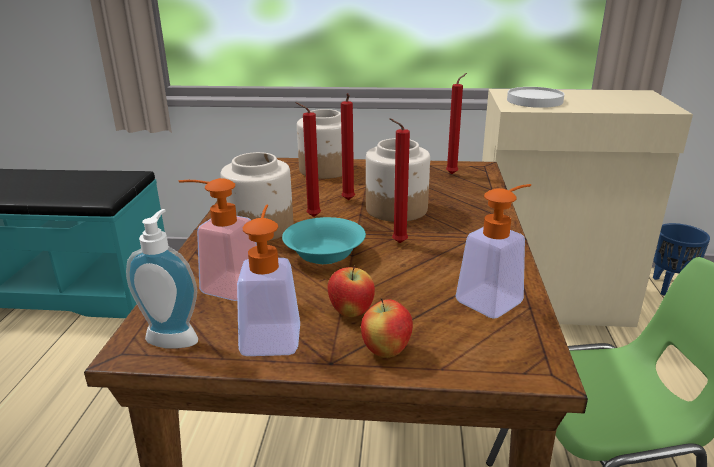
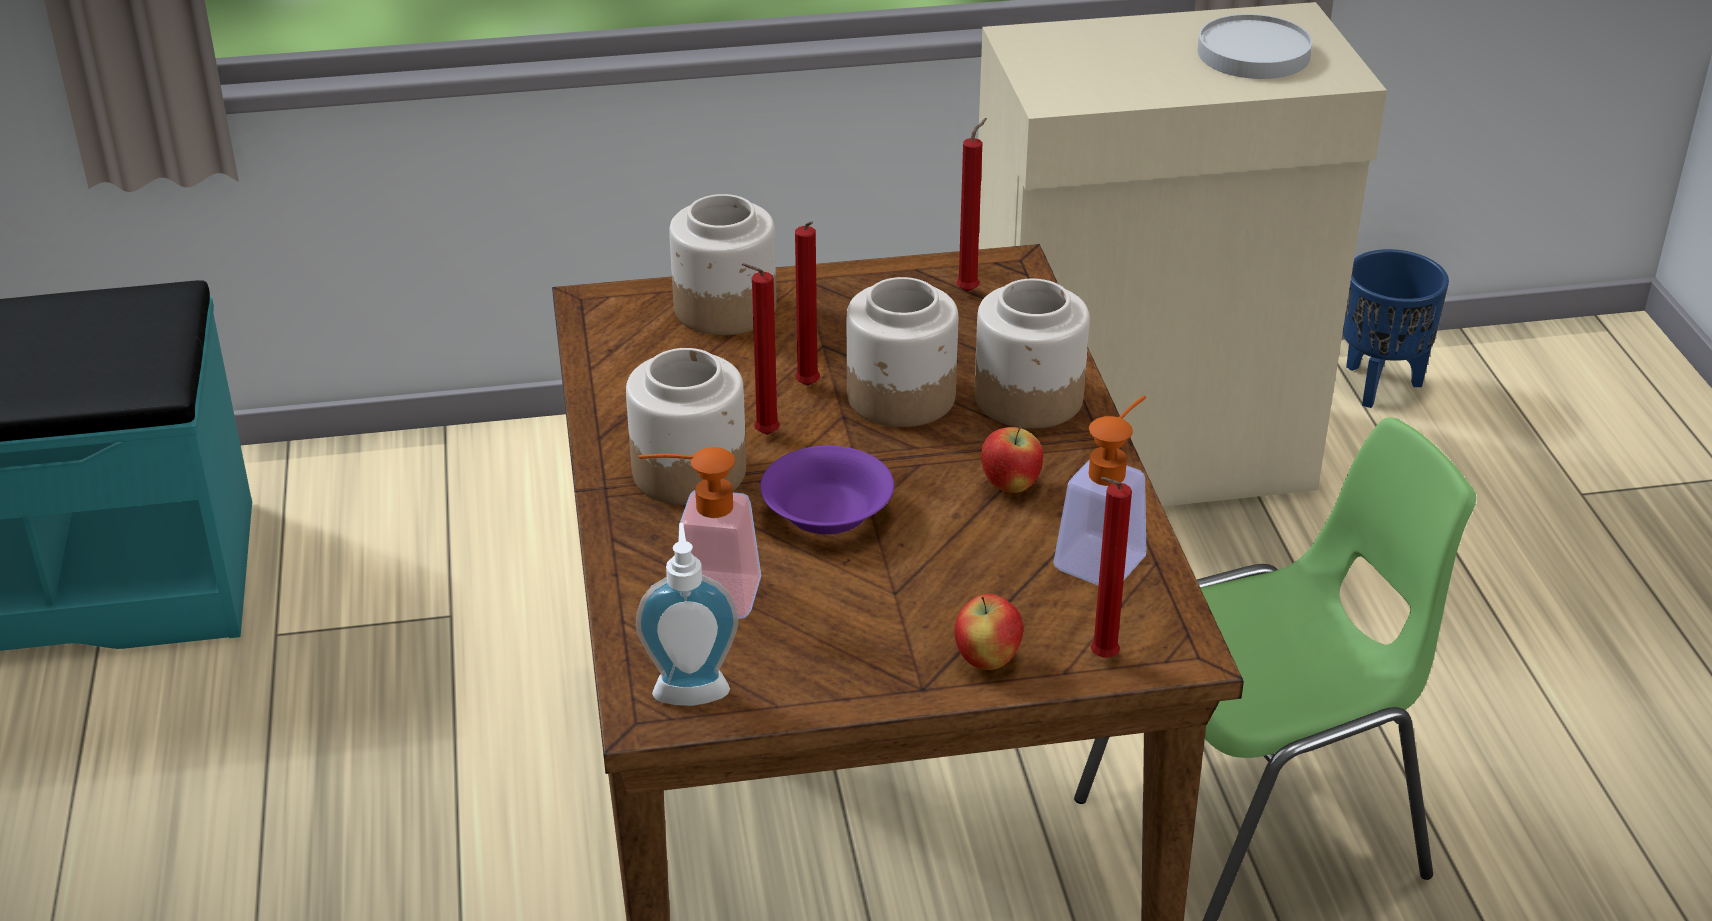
camera: 15 degrees left, 10 degrees up
soap dispenser [237,205,300,356] -> none
turquoise bowl [282,217,366,264] -> purple bowl [760,446,894,534]
apple [328,265,375,317] -> apple moved to [981,426,1043,493]
red candle [389,118,410,243] -> red candle moved to [1090,477,1132,658]
white plate [507,87,564,108] -> white plate moved to [1198,14,1312,79]
none -> jar [975,279,1090,429]

